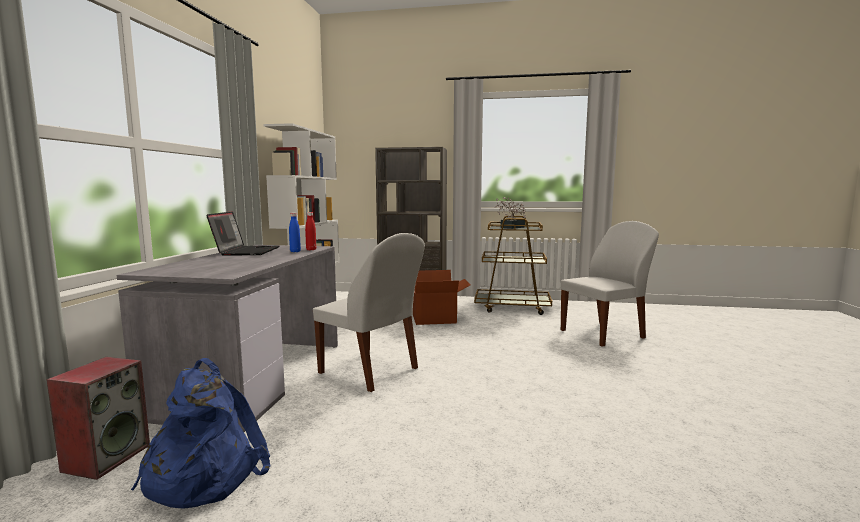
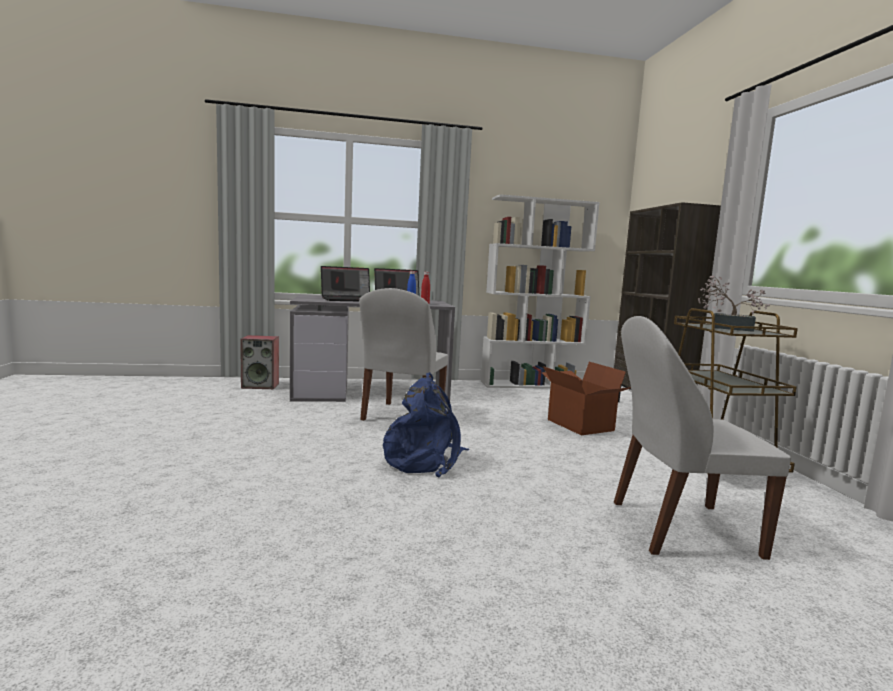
camera: 70 degrees right, 0 degrees up
blue backpack [131,358,270,509] -> blue backpack moved to [383,372,469,477]
white chair [561,221,659,347] -> white chair turned 135 degrees clockwise [614,316,791,560]
none -> laptop [321,266,370,301]

